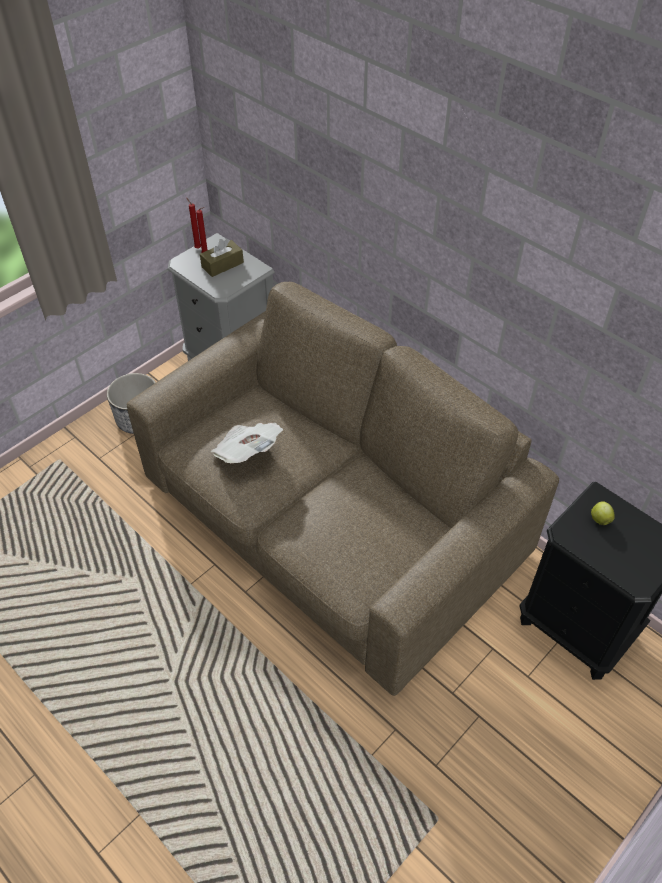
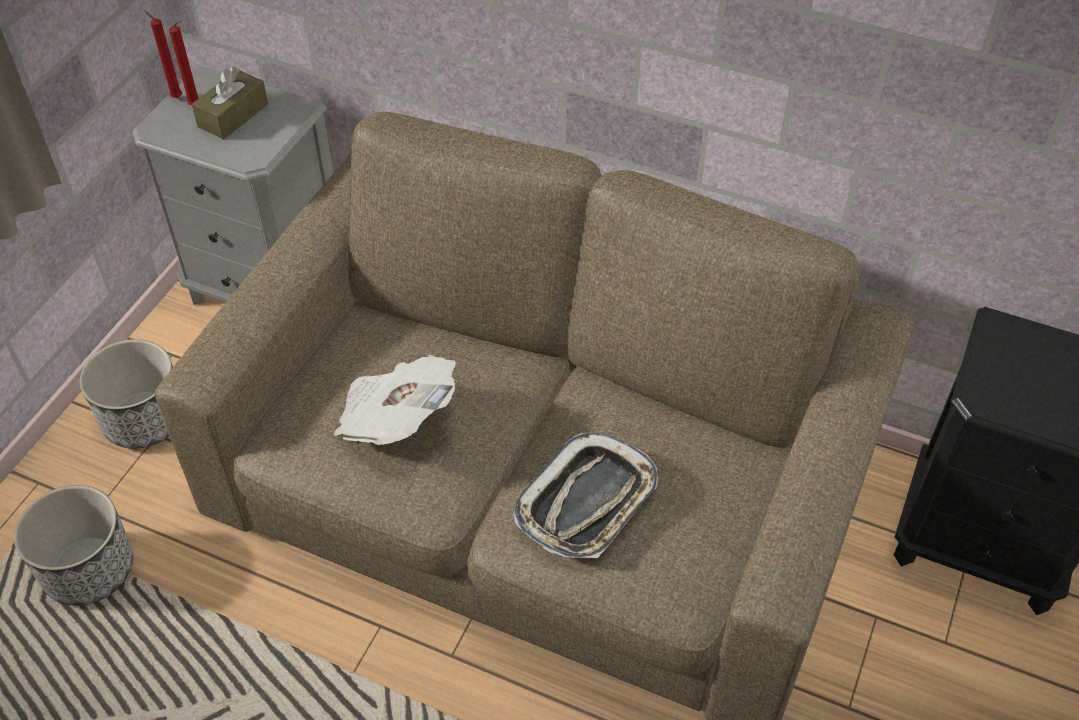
camera: 20 degrees left, 0 degrees up
apple [591,501,615,525] -> none
none -> planter [14,485,133,606]
none -> tray [514,433,658,558]

